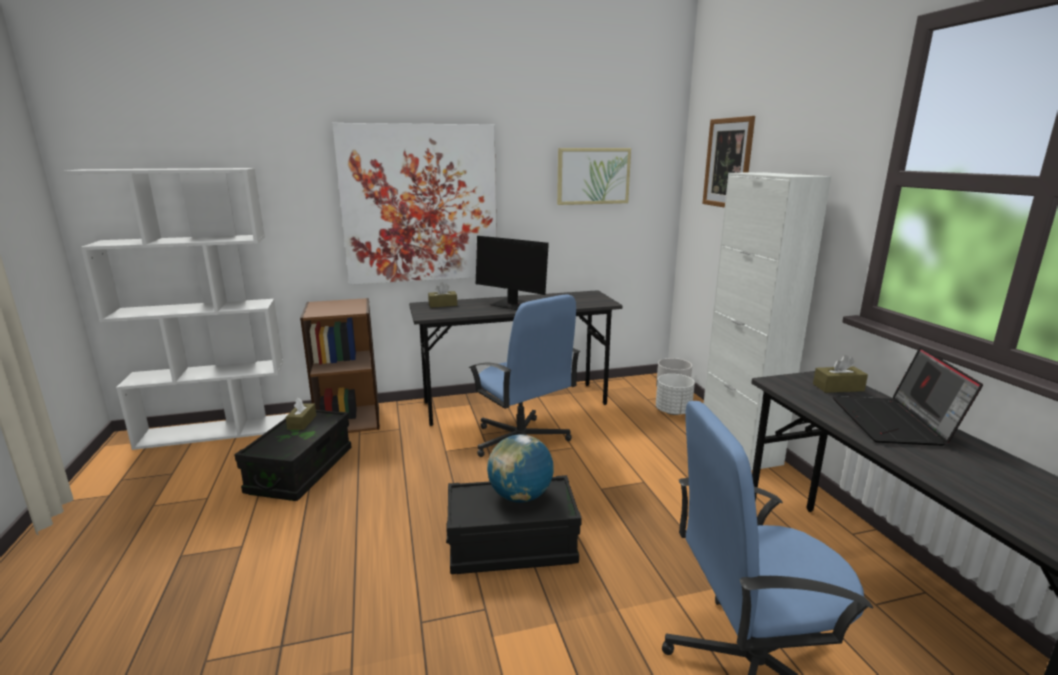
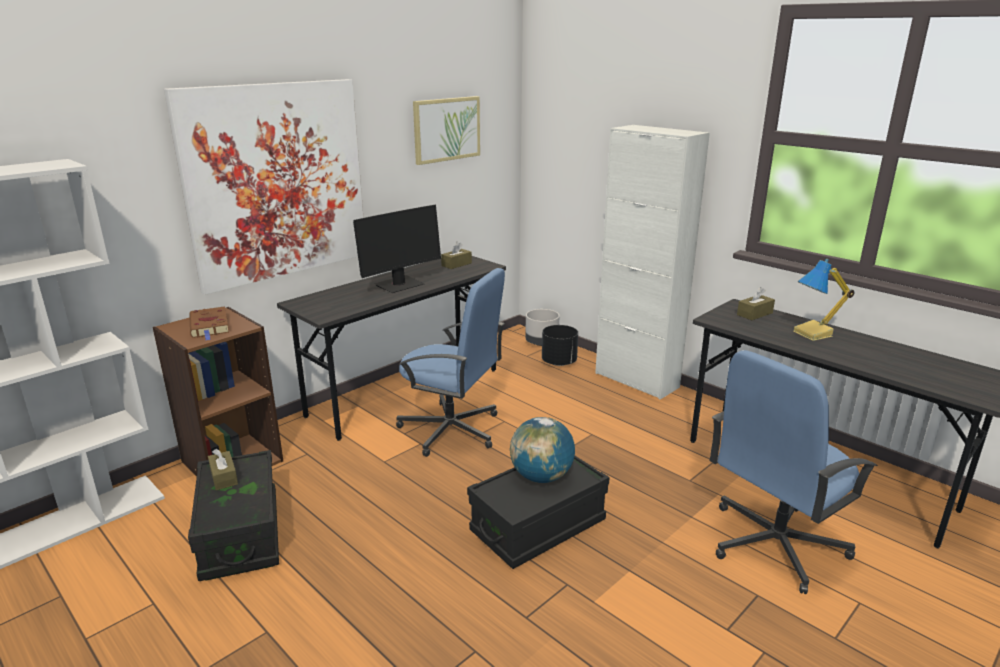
camera: 30 degrees left, 5 degrees up
brown tissue box [428,283,457,308] -> brown tissue box moved to [441,242,472,269]
monitor [476,236,549,310] -> monitor turned 45 degrees counterclockwise [353,205,441,293]
white planter [656,374,695,415] -> black planter [542,325,578,366]
picture [702,116,755,208] -> none
laptop [833,347,983,446] -> table lamp [793,259,855,341]
none -> brown book [189,306,229,341]

